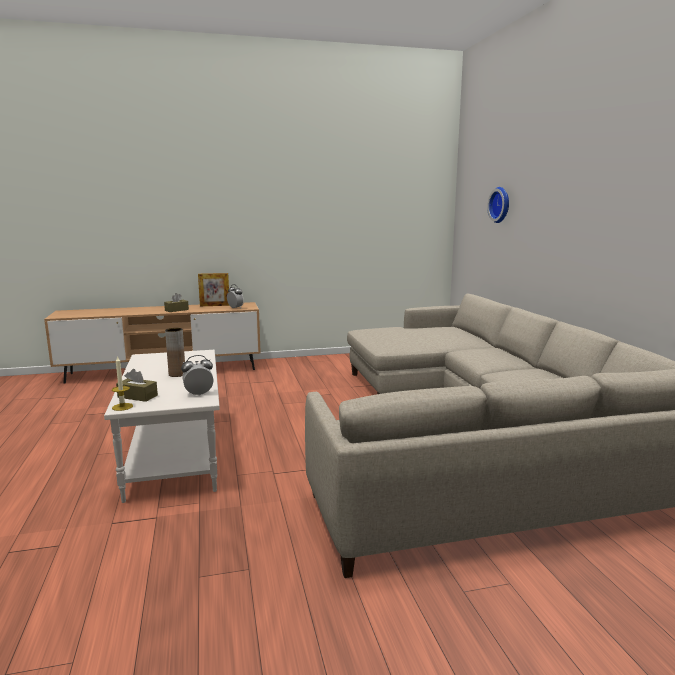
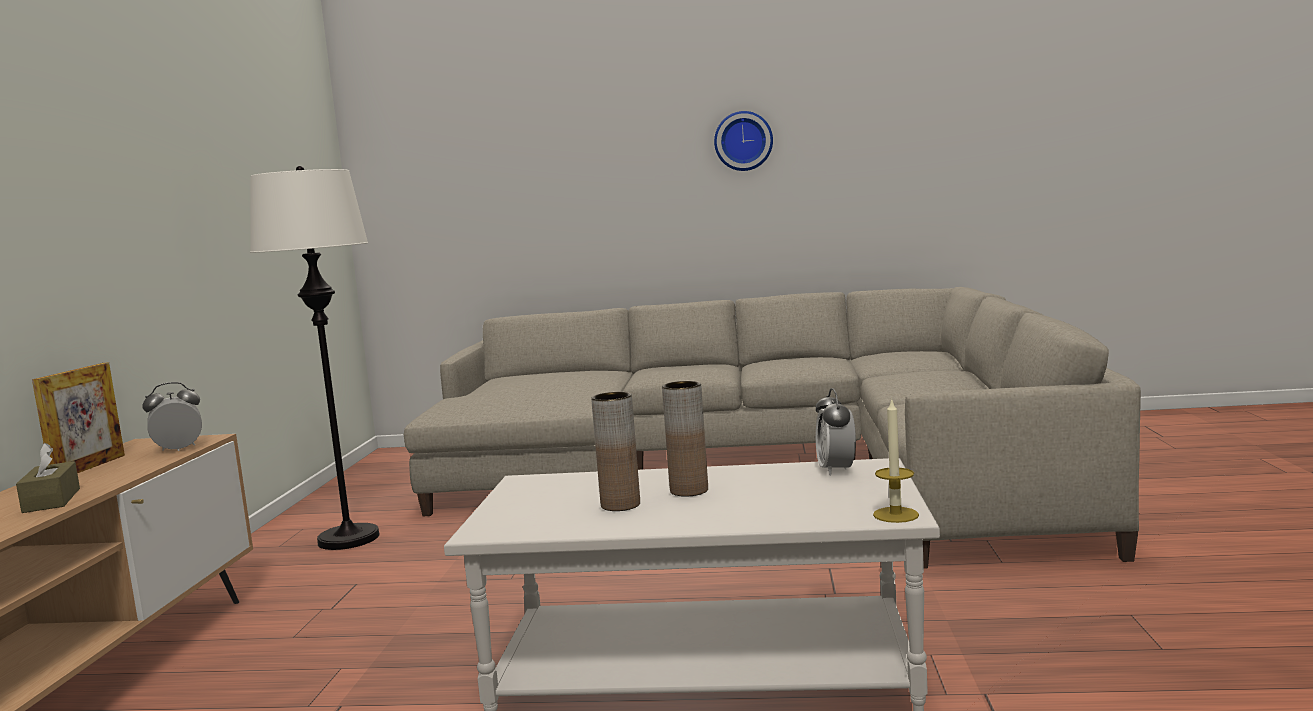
camera: 70 degrees left, 5 degrees down
brown tissue box [116,369,158,402] -> none
wall clock [487,187,509,223] -> wall clock moved to [714,111,773,171]
none -> white floor lamp [250,166,379,550]
none -> brown vase [591,392,640,511]

